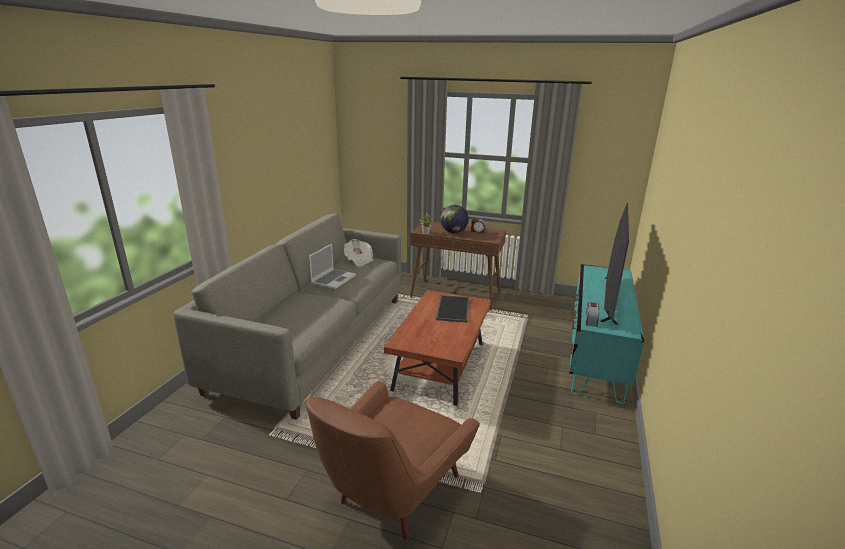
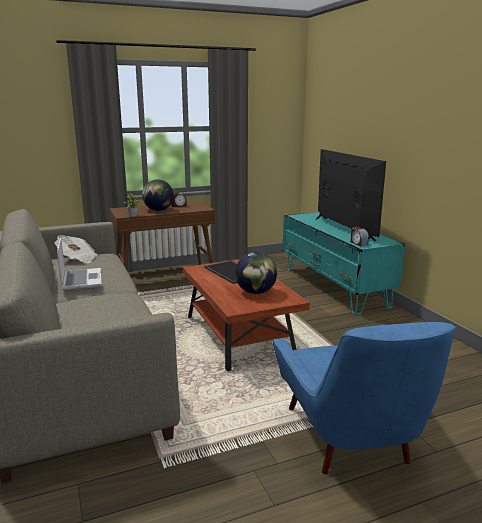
camera: 40 degrees left, 5 degrees down
brown armchair [305,381,480,540] -> blue armchair [273,322,456,474]
none -> globe [235,252,277,294]

